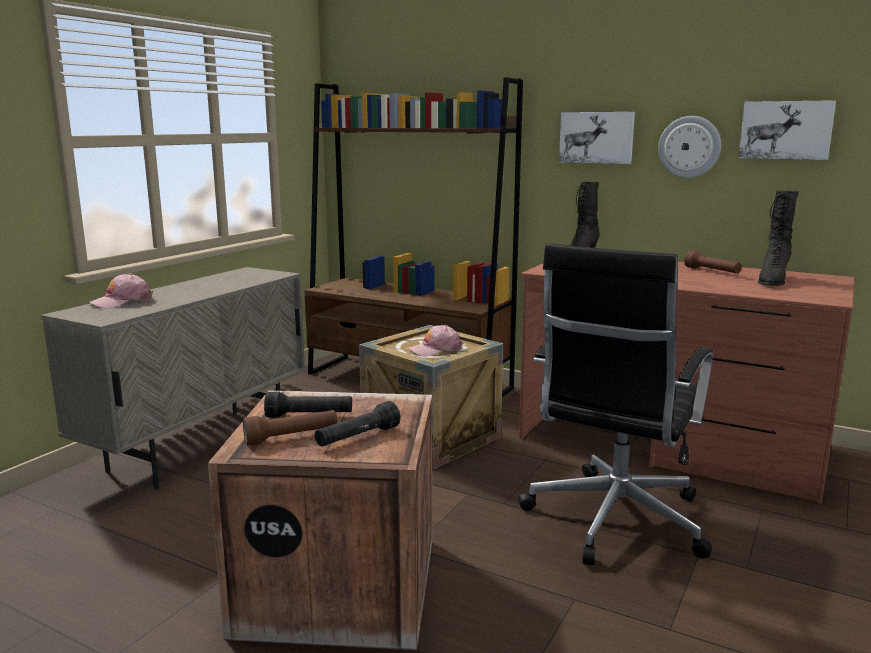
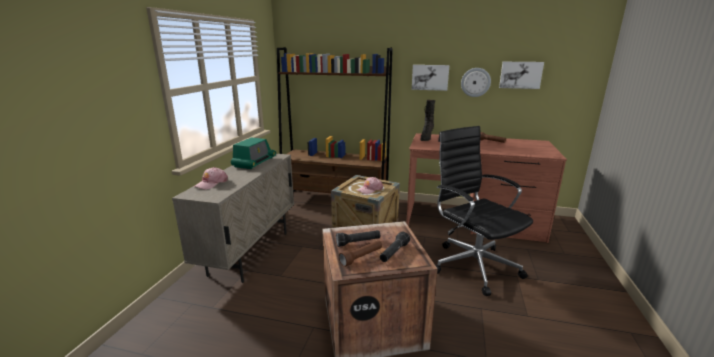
camera: 15 degrees left, 5 degrees up
black office chair [518,243,713,565] -> black office chair turned 135 degrees clockwise [435,126,533,296]
black boot [758,190,799,286] -> none
none -> radio [231,137,276,169]

